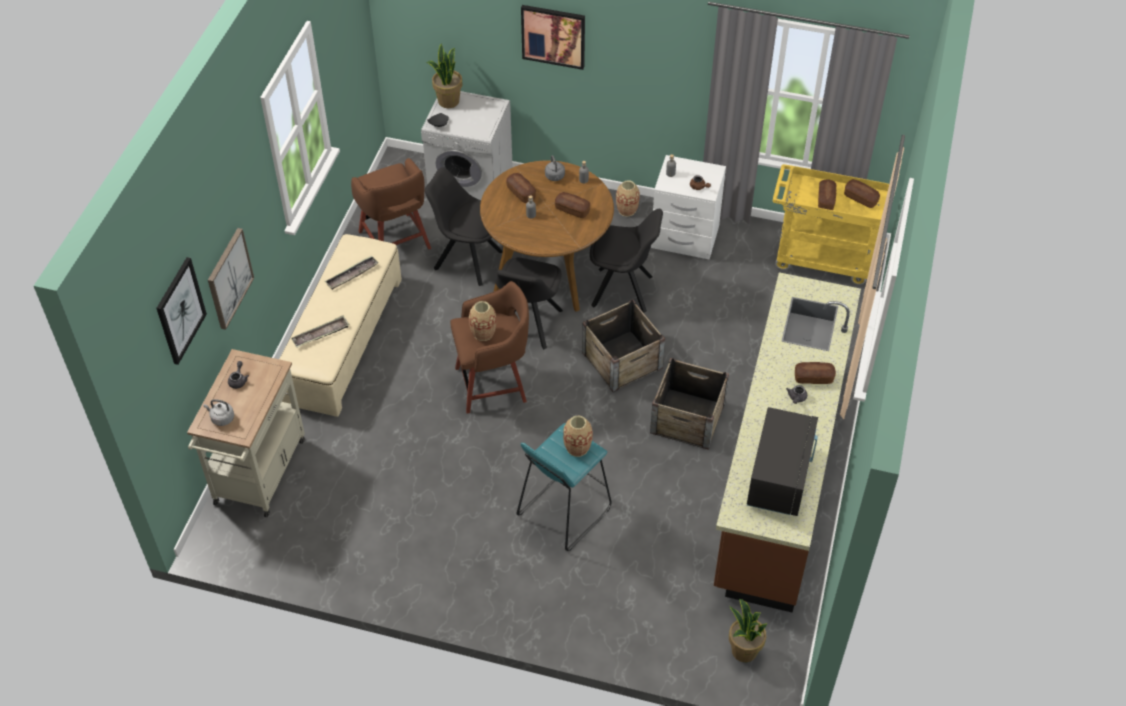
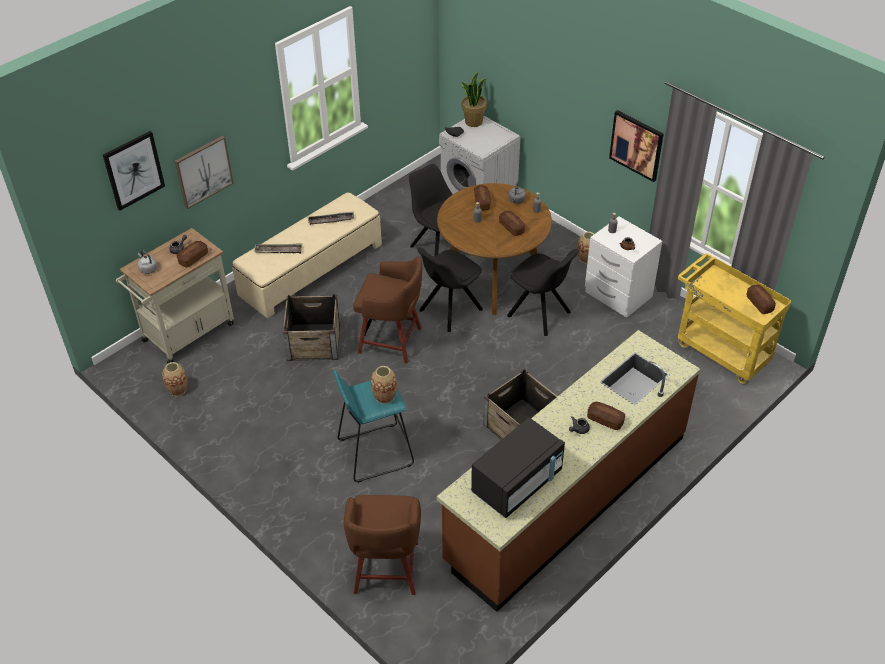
camera: 30 degrees right, 5 degrees down
brown stool [351,158,431,250] -> brown stool moved to [344,495,421,595]
vase [469,301,496,341] -> vase moved to [162,362,188,396]
picture [521,5,585,70] -> picture moved to [609,110,664,182]
crate [582,299,665,392] -> crate moved to [282,294,340,361]
potted plant [729,599,768,662] -> none
bread [818,179,836,210] -> bread moved to [177,241,208,268]

